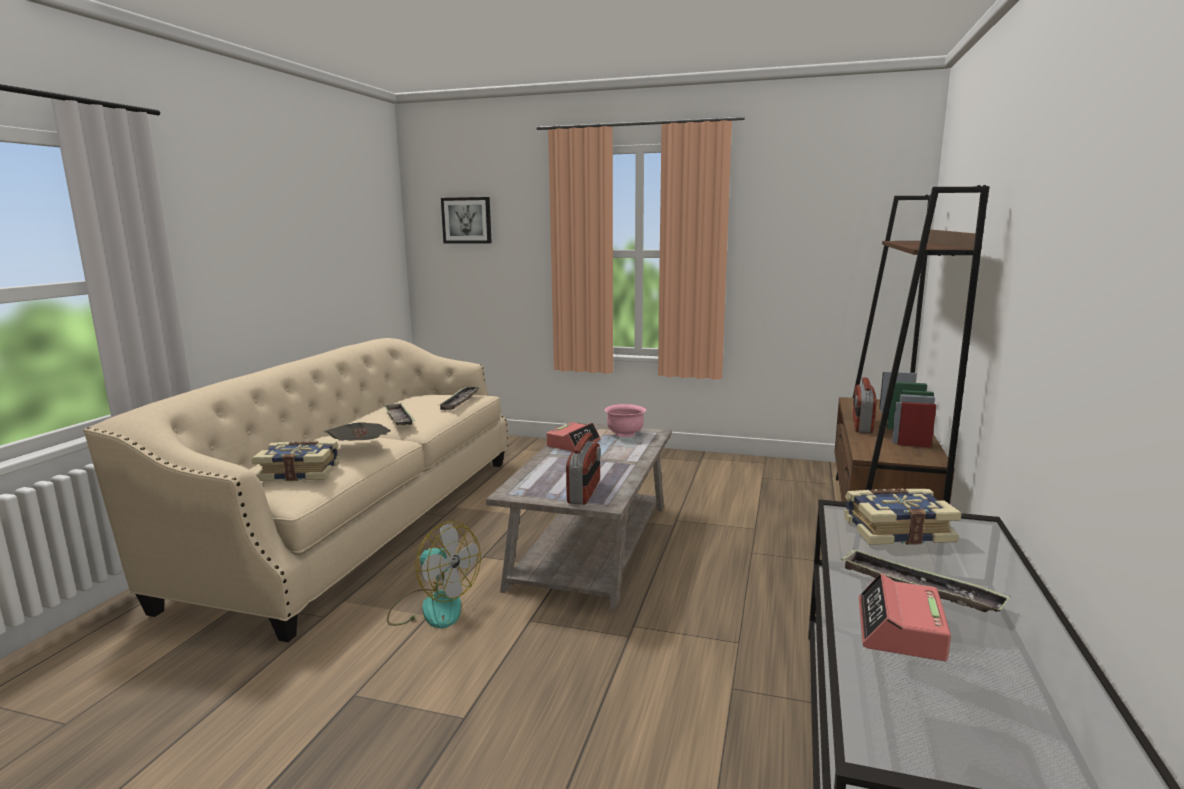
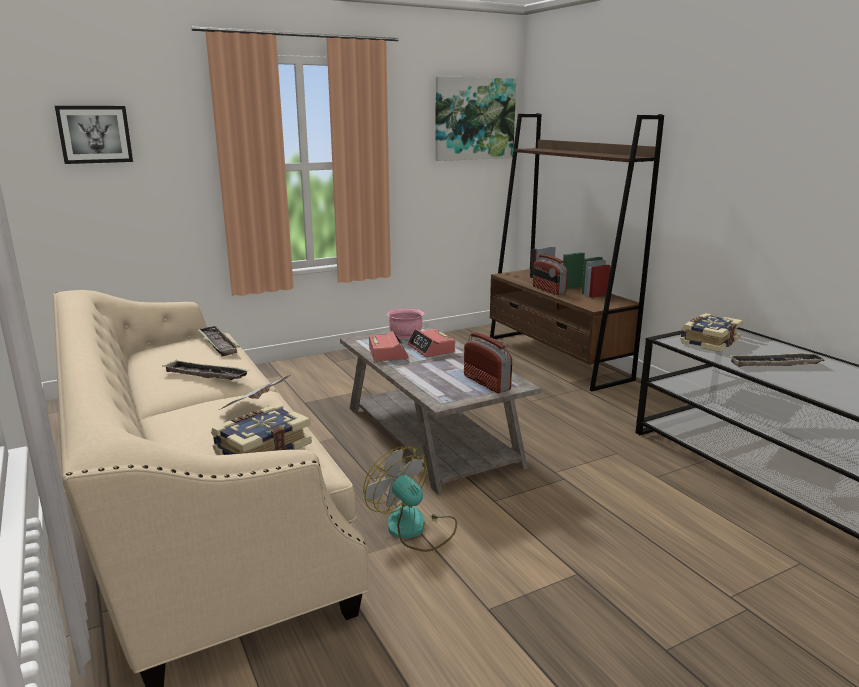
camera: 45 degrees left, 5 degrees up
fan [387,521,481,628] -> fan turned 120 degrees counterclockwise [363,446,457,552]
alarm clock [859,573,951,661] -> alarm clock moved to [408,329,455,357]
none -> picture [435,76,516,161]

